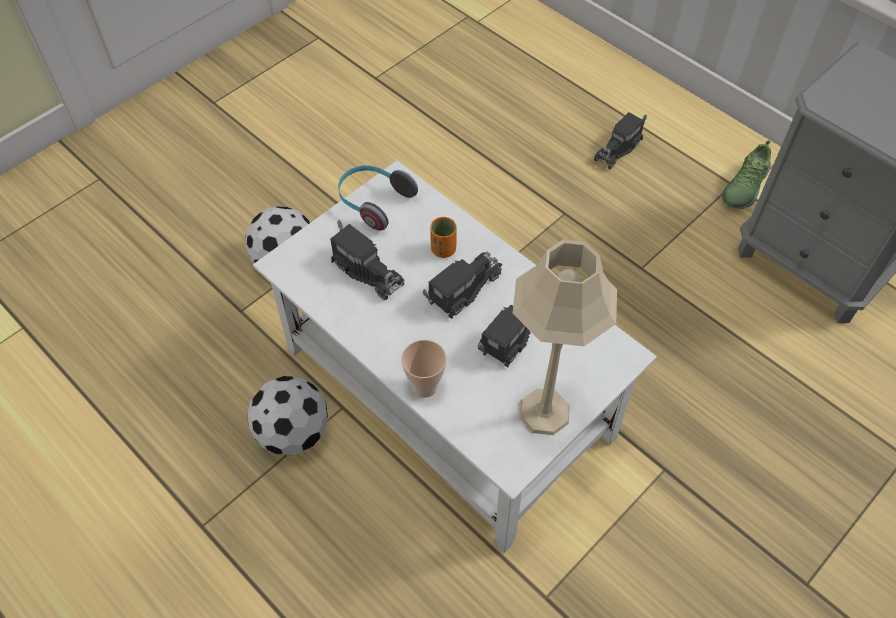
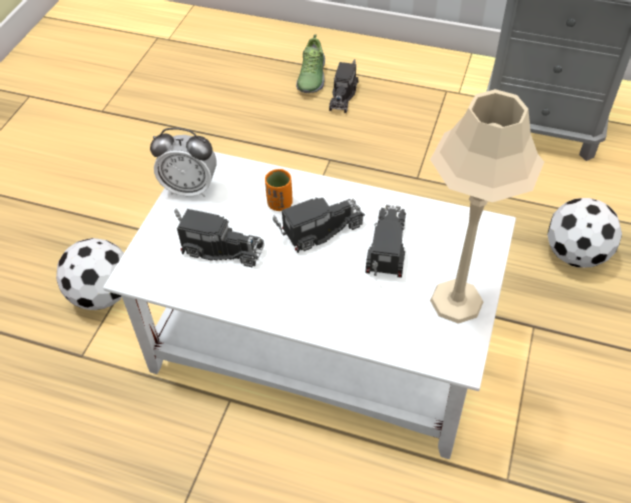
camera: 25 degrees left, 5 degrees down
football [247,376,328,455] -> football moved to [547,198,622,268]
headphones [338,165,418,231] -> alarm clock [150,128,217,197]
cup [402,340,447,398] -> none
toy truck [423,251,502,319] -> toy truck turned 45 degrees clockwise [273,197,365,253]
shoe [721,140,771,209] -> shoe moved to [296,34,325,93]

